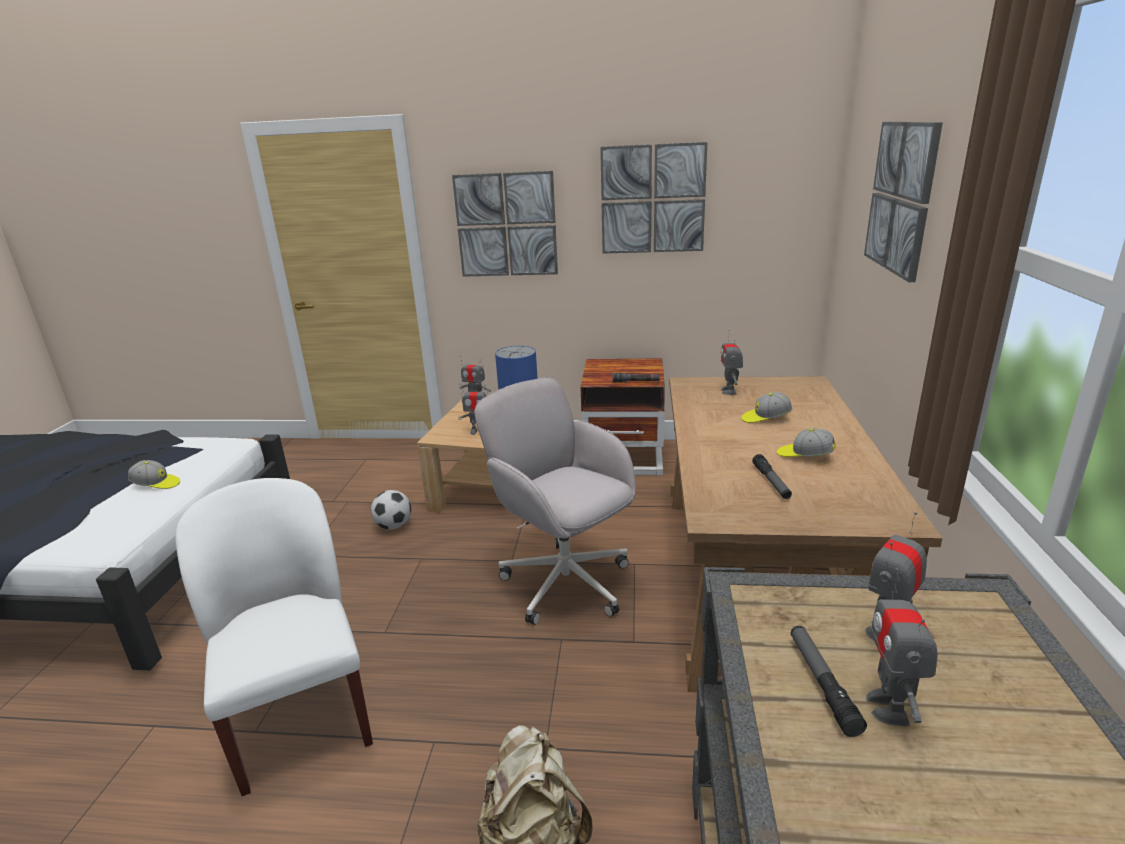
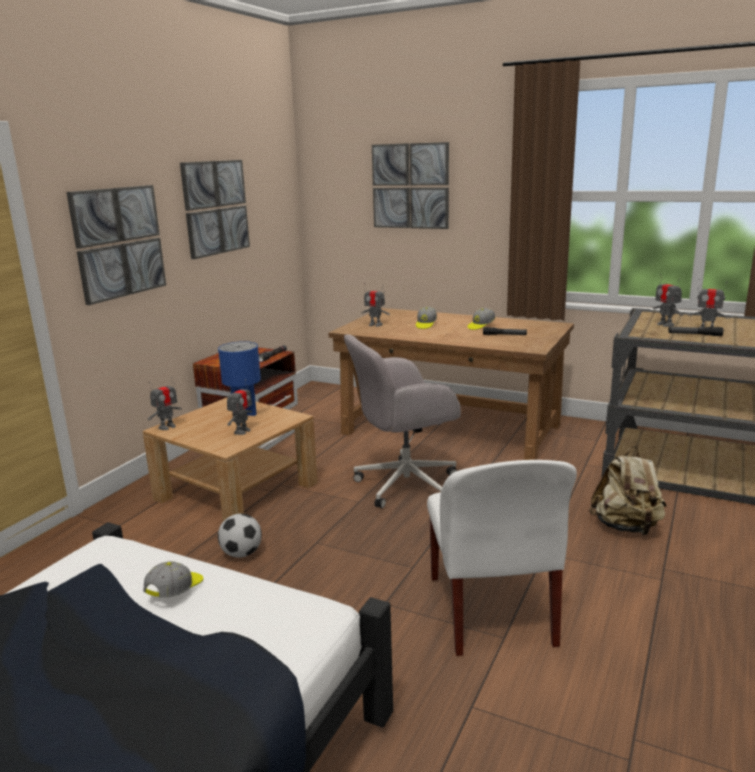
camera: 70 degrees left, 5 degrees down
white chair [175,478,373,796] -> white chair turned 90 degrees counterclockwise [427,460,577,656]

